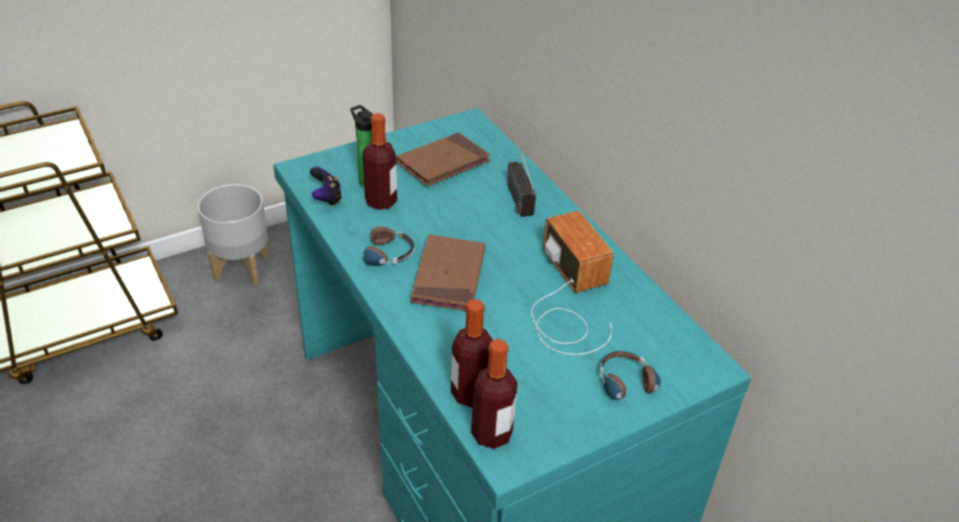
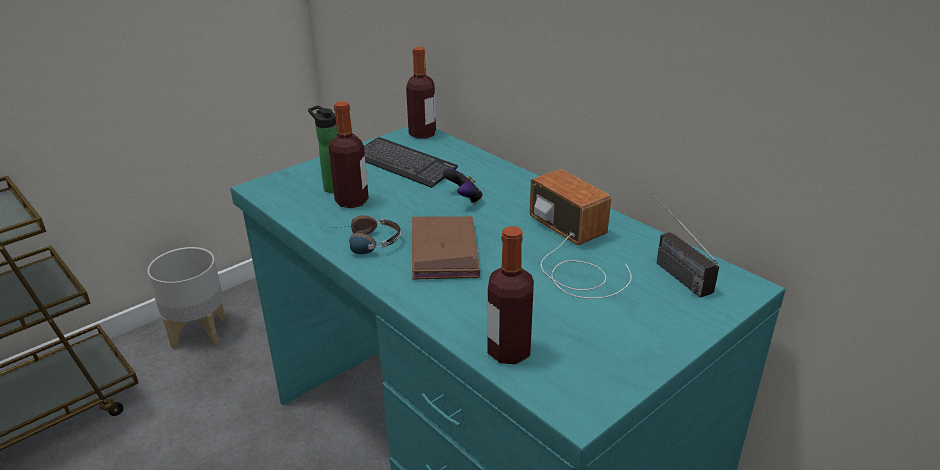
camera: 10 degrees left, 10 degrees down
game controller [310,167,342,206] -> game controller moved to [443,169,483,204]
brown book [396,133,490,186] -> keyboard [364,137,458,188]
bottle [471,339,518,449] -> bottle moved to [406,47,436,139]
radio [507,127,536,217] -> radio moved to [652,193,719,298]
headphones [600,351,661,415] -> none

